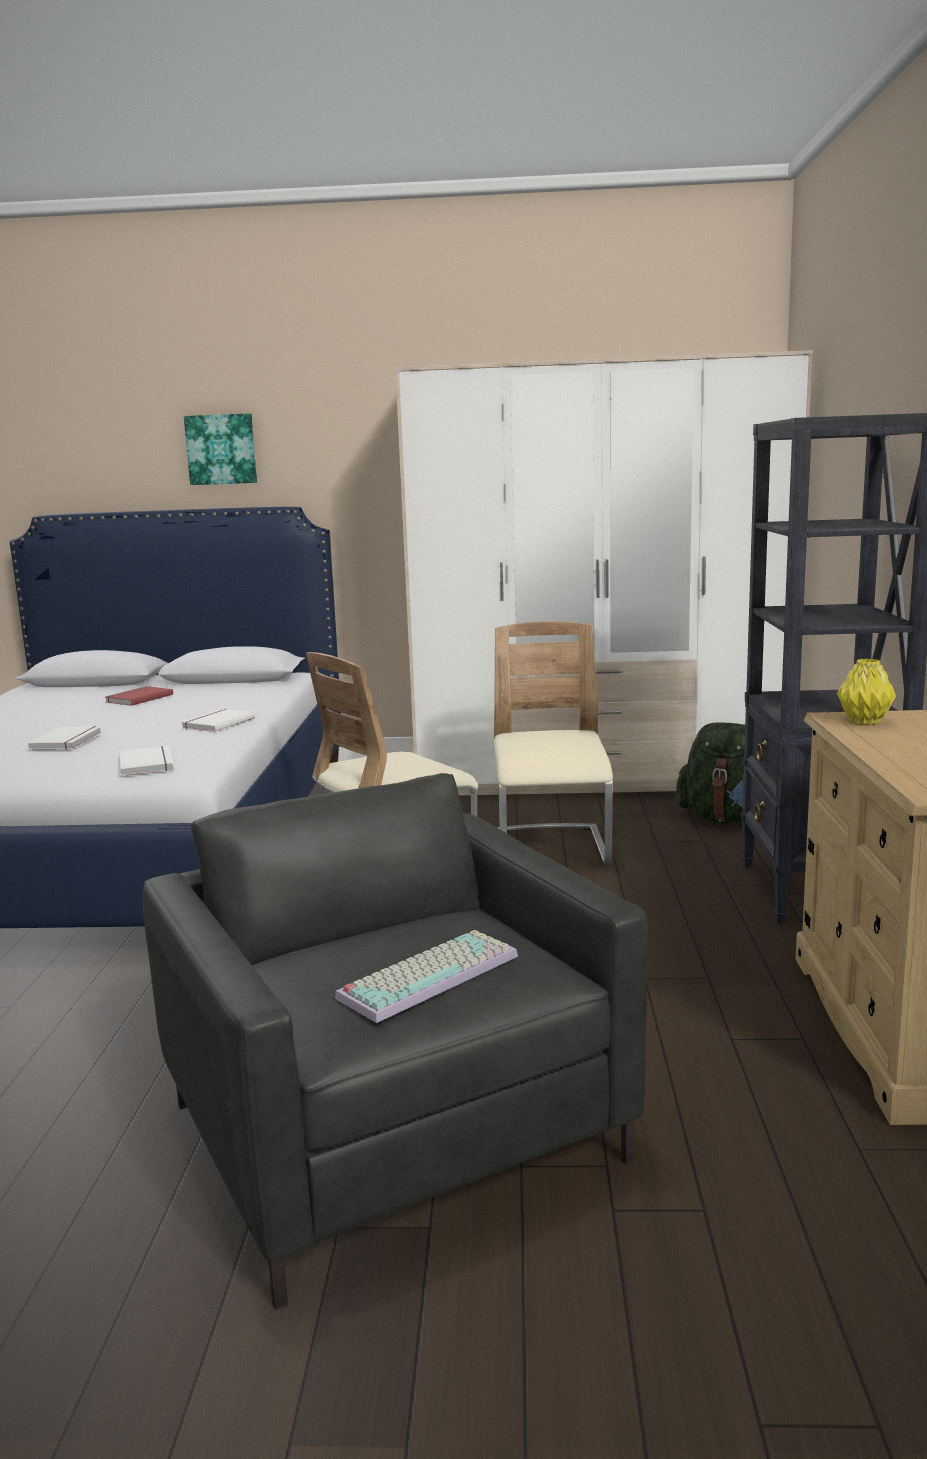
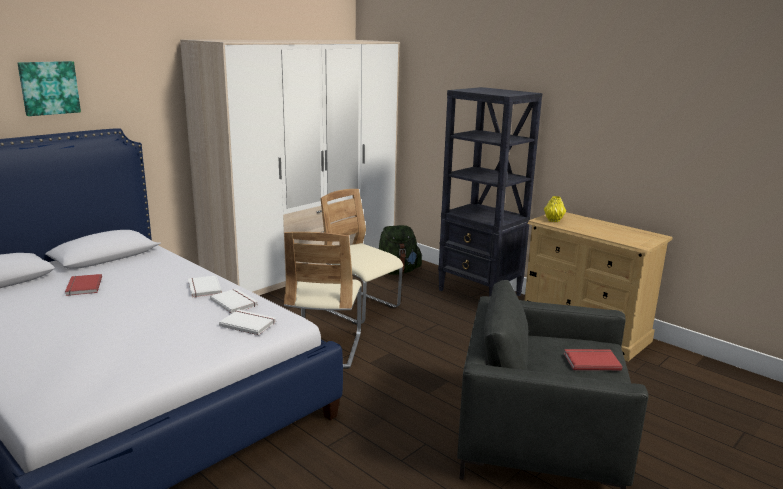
camera: 50 degrees left, 5 degrees up
white book [28,726,102,750] -> white book moved to [210,288,258,314]
keyboard [335,930,518,1023] -> red book [564,349,622,371]

